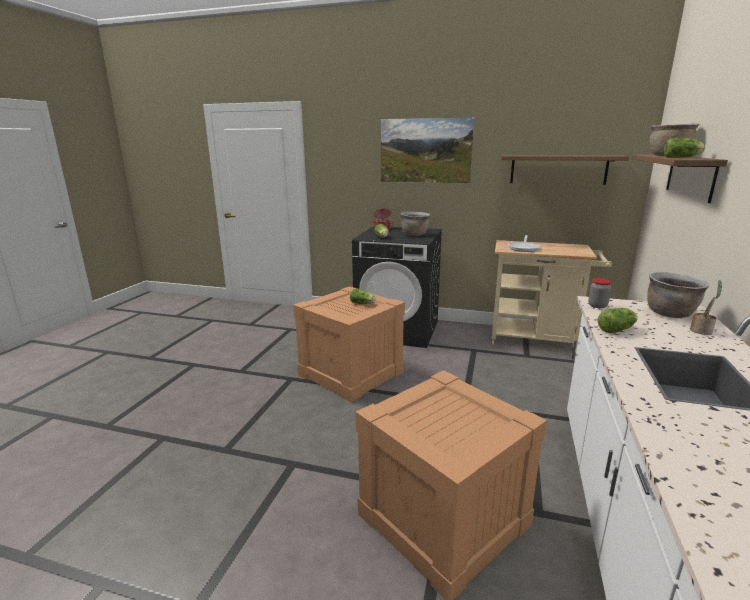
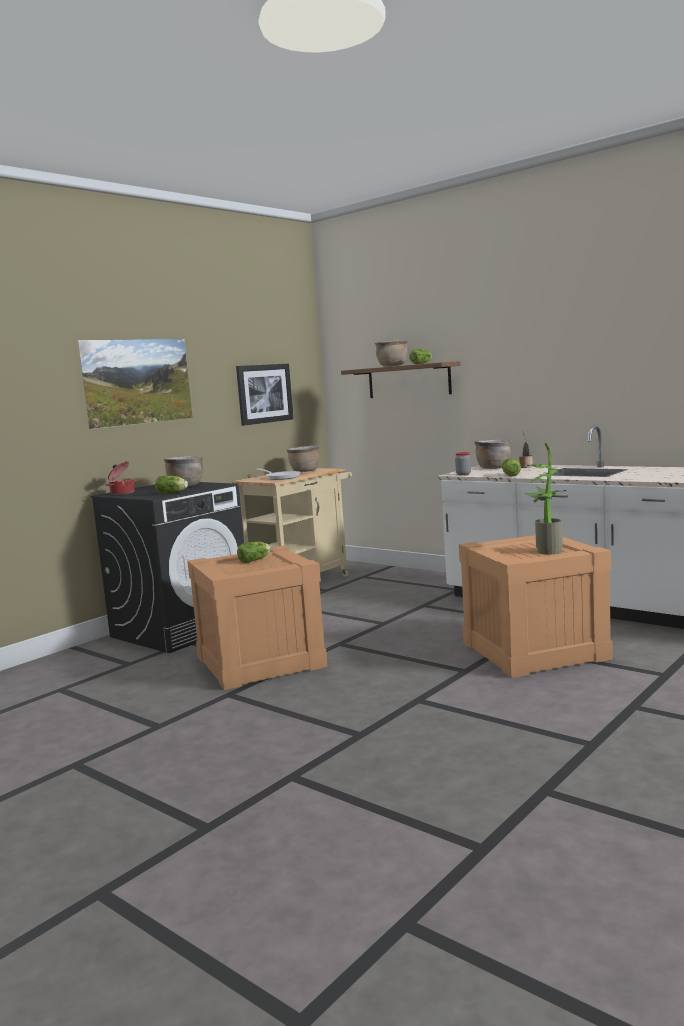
camera: 65 degrees left, 10 degrees down
shelf [501,155,629,185] -> picture [236,364,293,426]
none -> brown cooking pot [286,445,319,472]
none -> potted plant [525,442,566,555]

